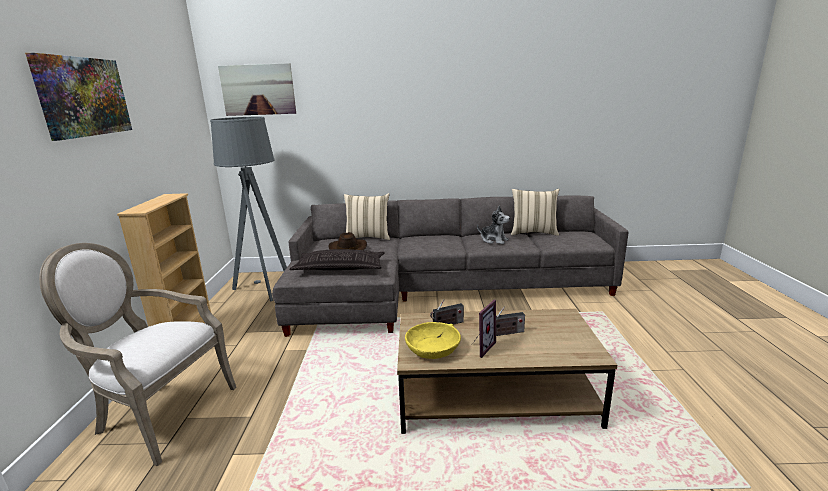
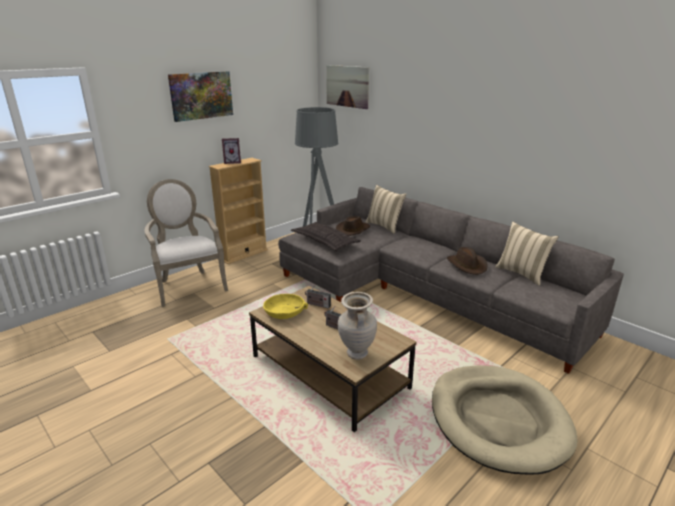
camera: 45 degrees right, 5 degrees up
picture frame [472,300,496,358] -> picture frame moved to [222,138,241,164]
plush toy [477,206,510,244] -> brown hat [447,247,488,275]
none -> beige vase [338,292,377,360]
none -> beige dog bed [432,365,578,475]

